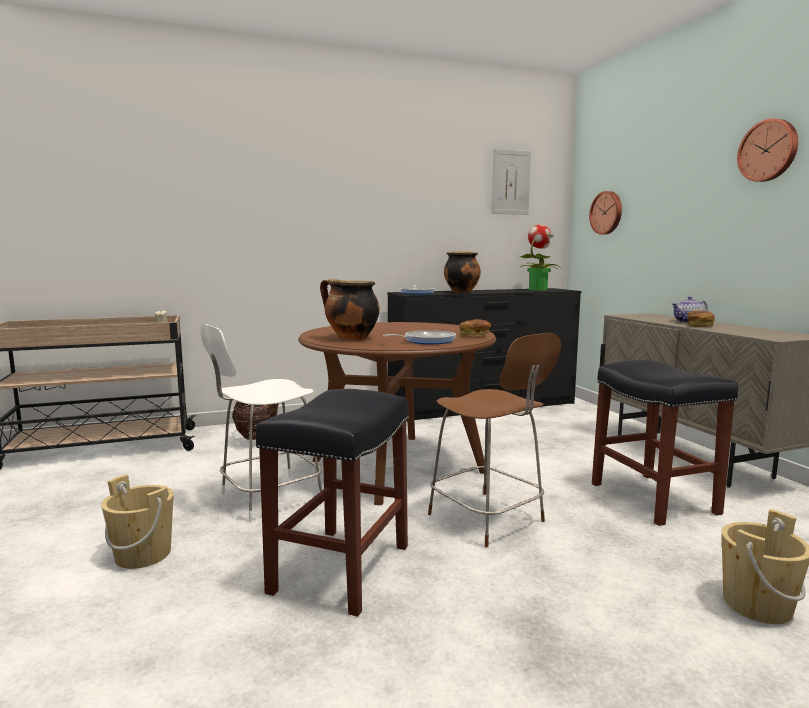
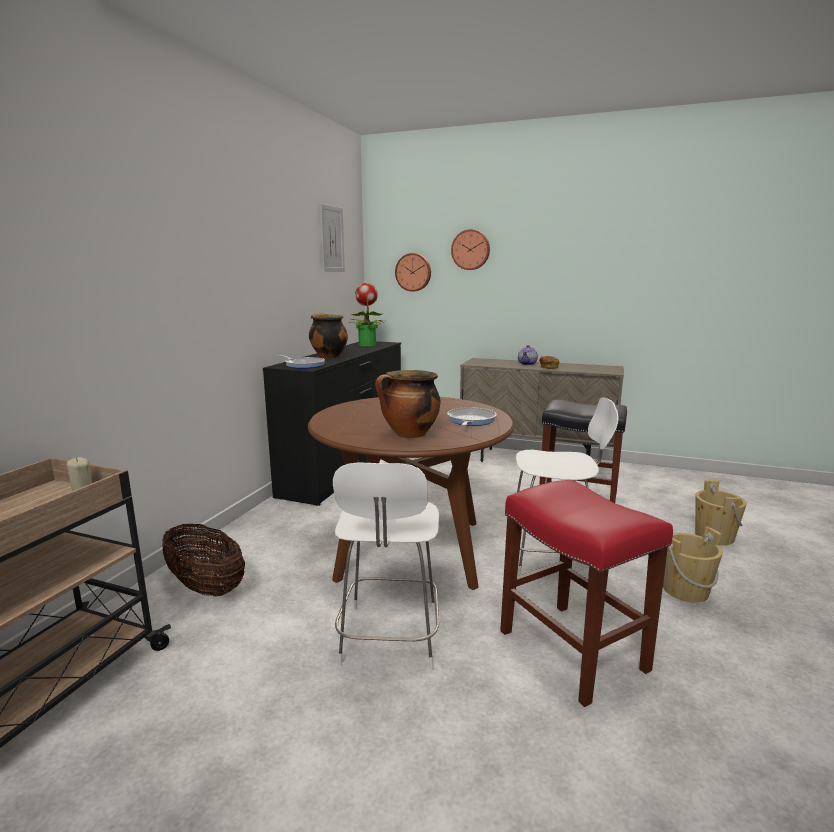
camera: 50 degrees left, 5 degrees up
beige bucket [101,474,174,569] -> beige bucket moved to [663,526,723,603]
black stool [256,389,409,617] -> red stool [500,480,673,707]
brown chair [428,333,561,547] -> white chair [516,397,619,575]
bread [459,319,491,336] -> none
wall clock [737,118,798,182] -> wall clock moved to [451,229,490,270]

